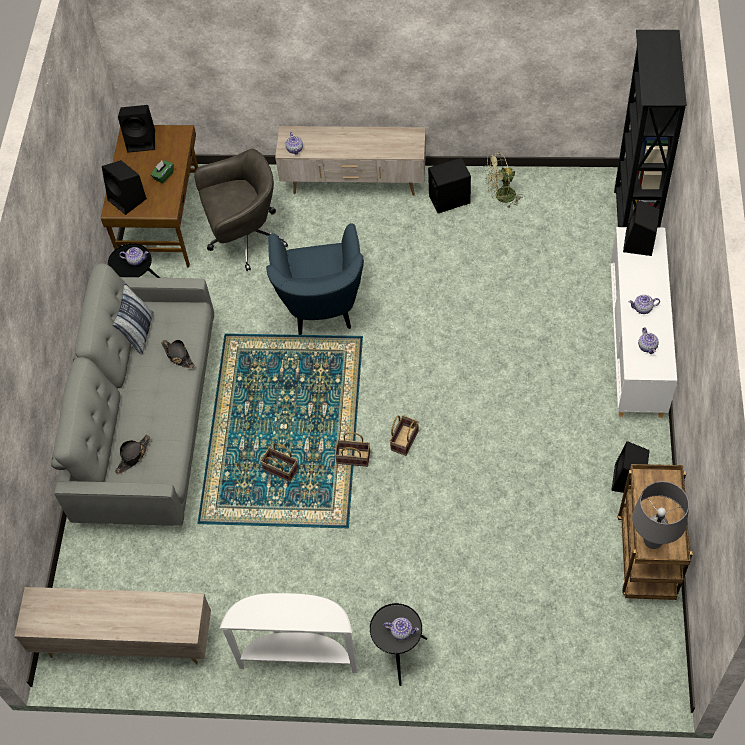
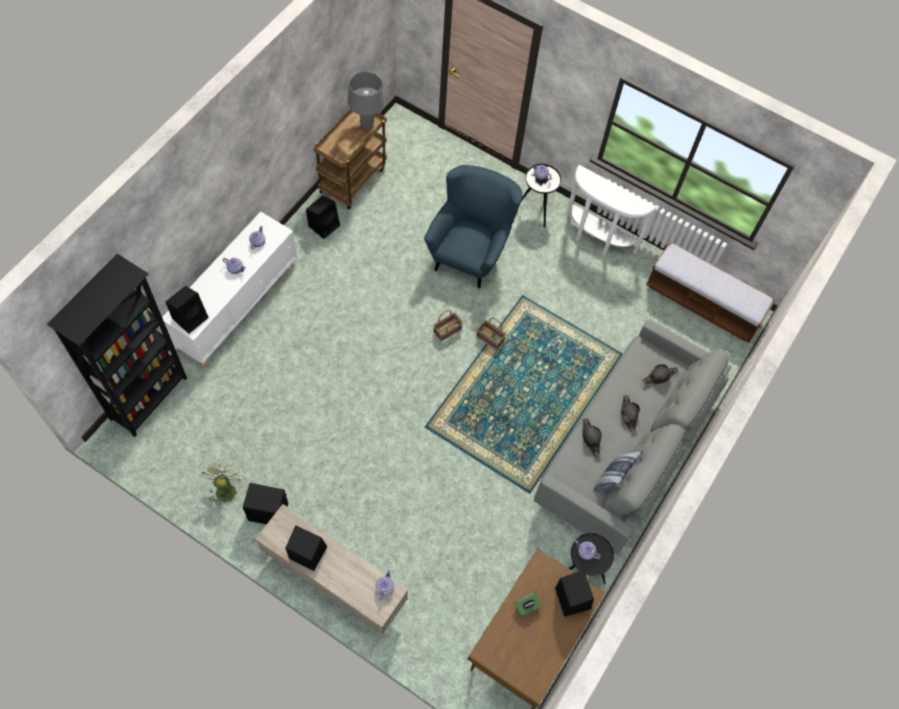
camera: 160 degrees left, 5 degrees up
beige tv stand [14,587,211,664] -> bench [646,242,776,343]
black speaker [118,105,155,153] -> black speaker moved to [285,525,327,571]
grey office chair [194,149,288,271] -> none
basket [260,444,299,482] -> none
blue armchair [266,223,364,335] -> blue armchair moved to [424,165,523,288]
green fan [485,152,523,208] -> green fan turned 105 degrees counterclockwise [199,463,246,508]
none -> black hat [621,395,640,432]

